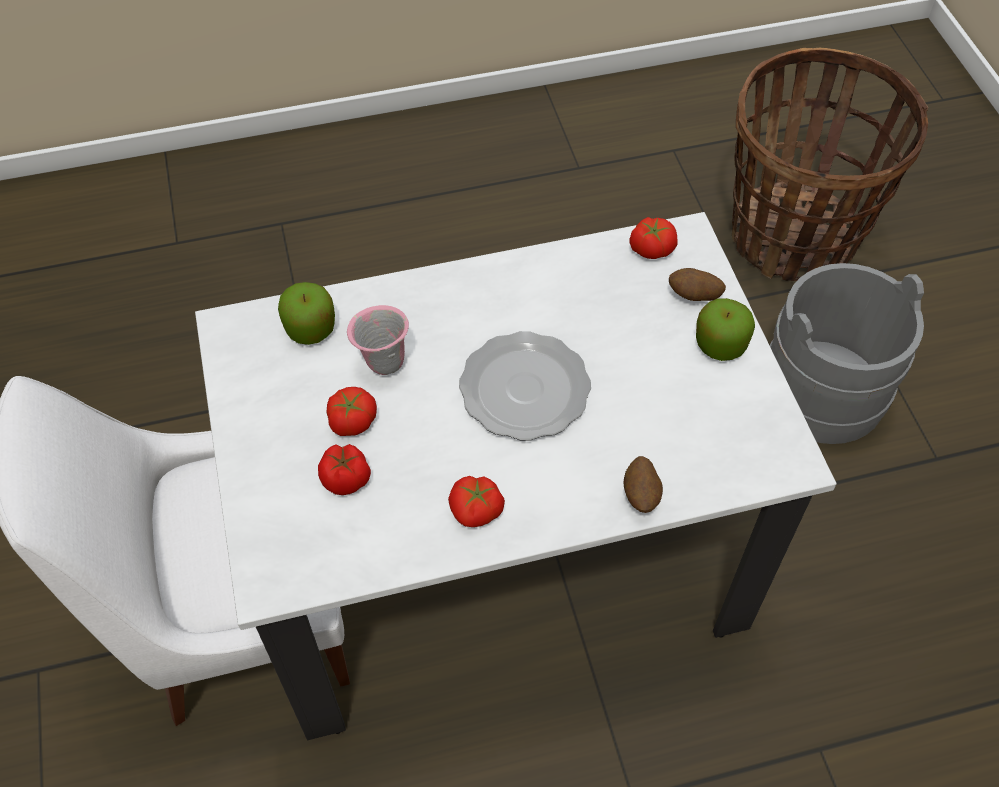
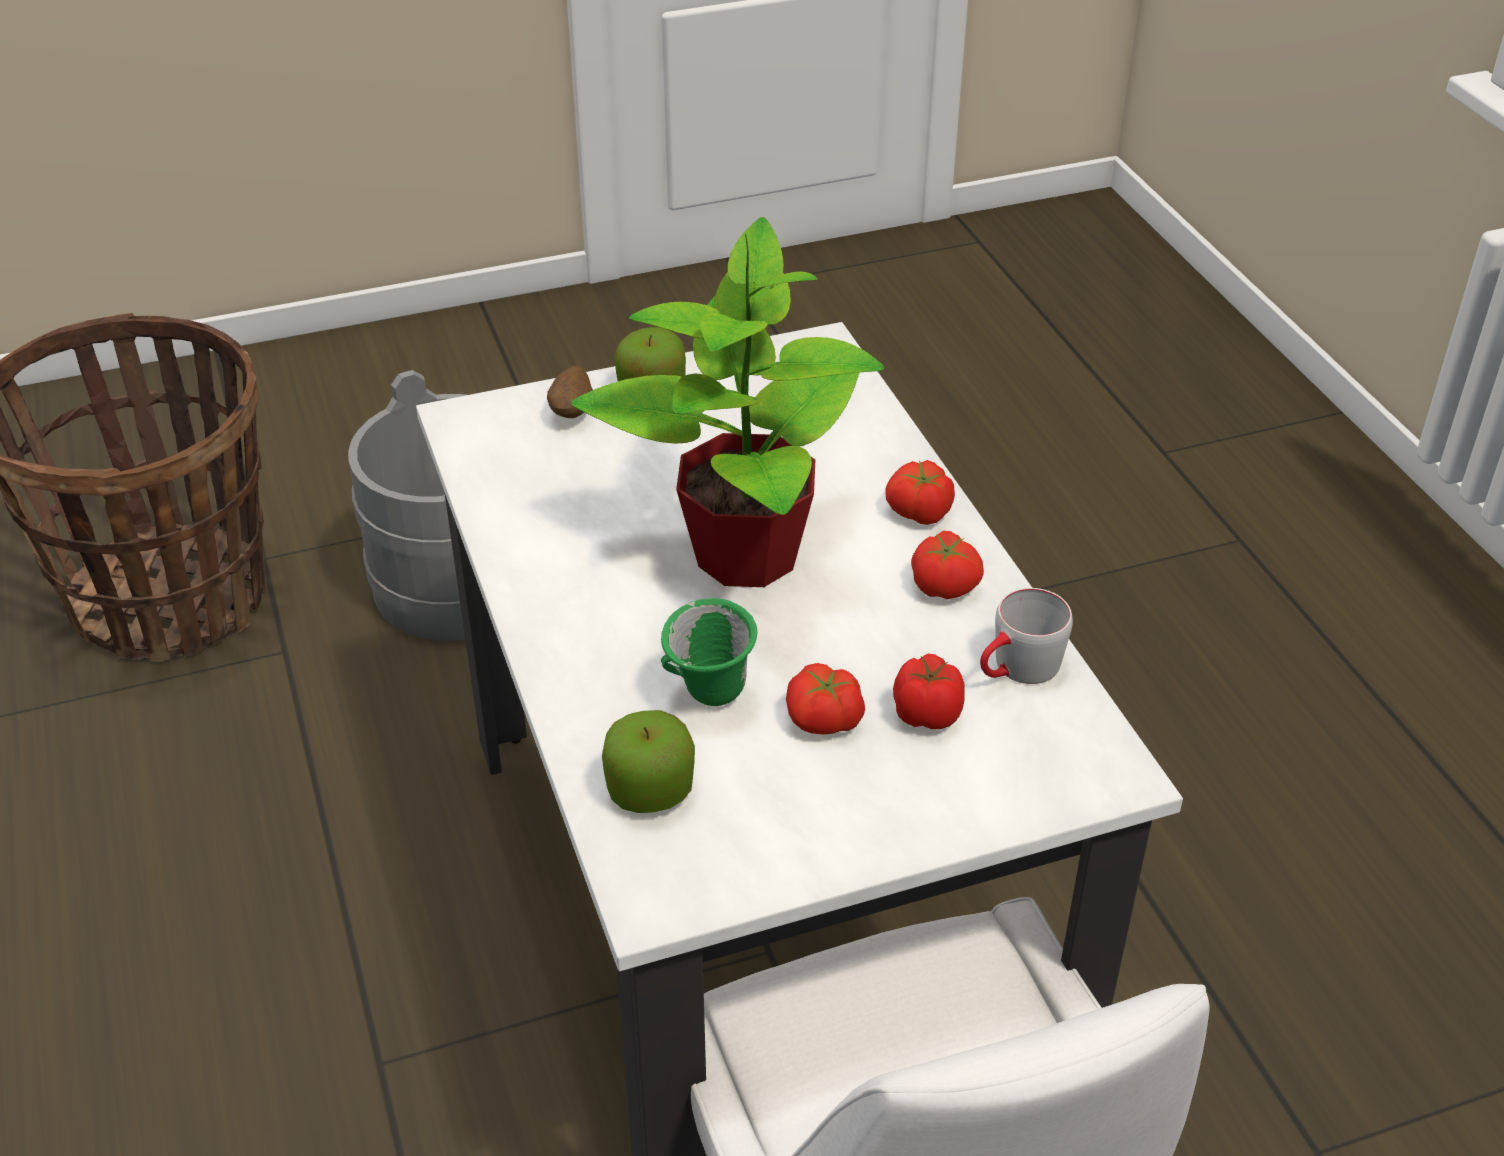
camera: 95 degrees left, 15 degrees down
pink mug [347,305,409,375] -> green mug [661,598,757,706]
plate [459,331,591,440] -> potted plant [571,217,884,587]
potato [624,456,663,513] -> none
tomato [629,217,678,259] -> tomato moved to [885,460,955,525]
none -> grey mug [980,588,1073,684]

